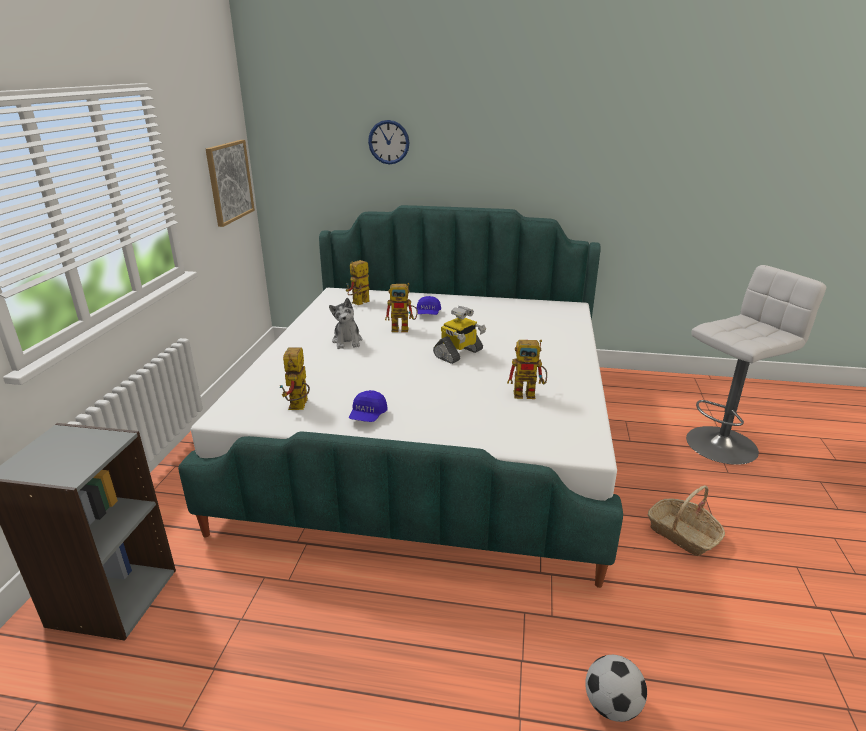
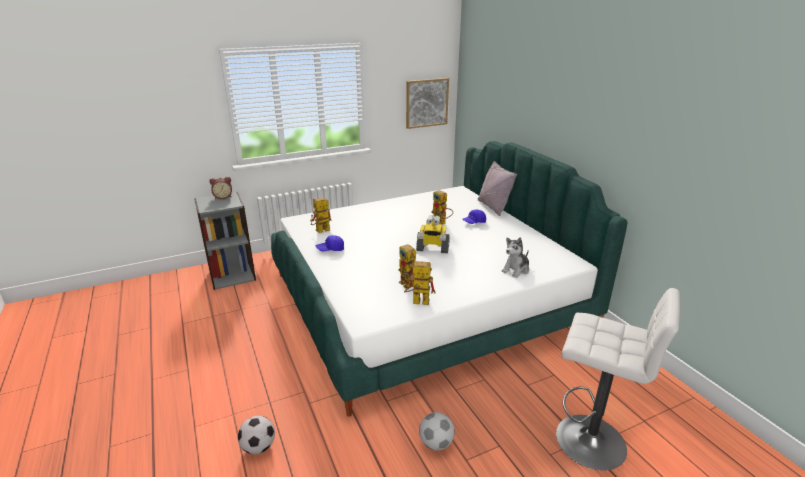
camera: 55 degrees right, 0 degrees up
plush toy [329,298,362,349] -> plush toy moved to [501,237,529,278]
toy robot [346,260,370,305] -> toy robot moved to [404,261,435,305]
wall clock [368,120,409,164] -> none
basket [648,485,725,556] -> football [419,412,455,450]
none -> alarm clock [209,177,232,199]
none -> purple pillow [477,161,517,216]

